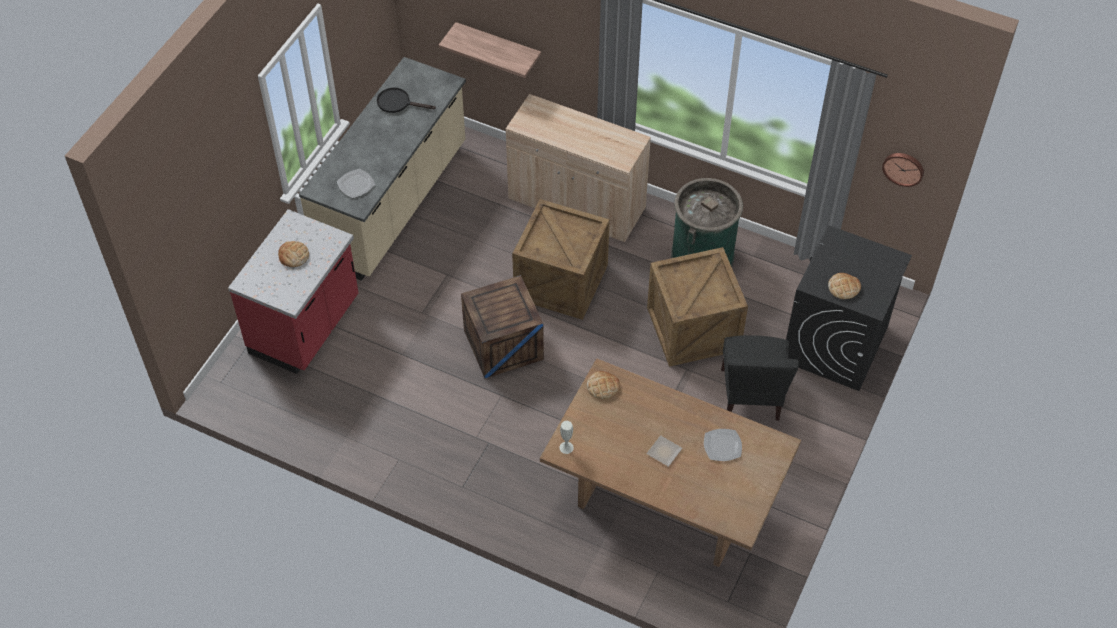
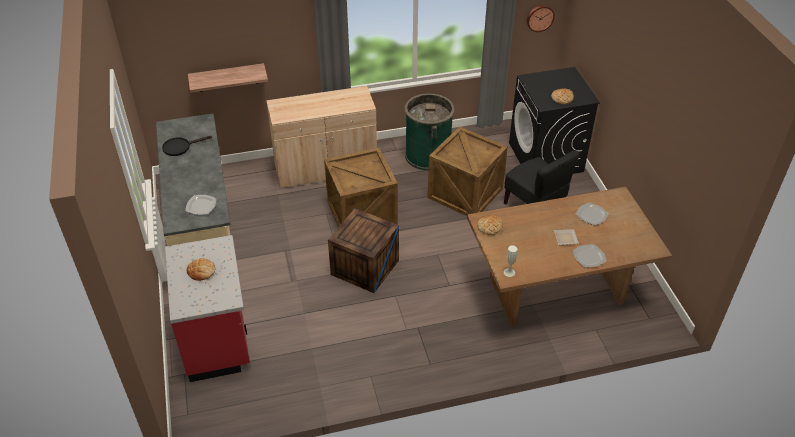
camera: 40 degrees left, 10 degrees down
none -> plate [573,244,607,267]

